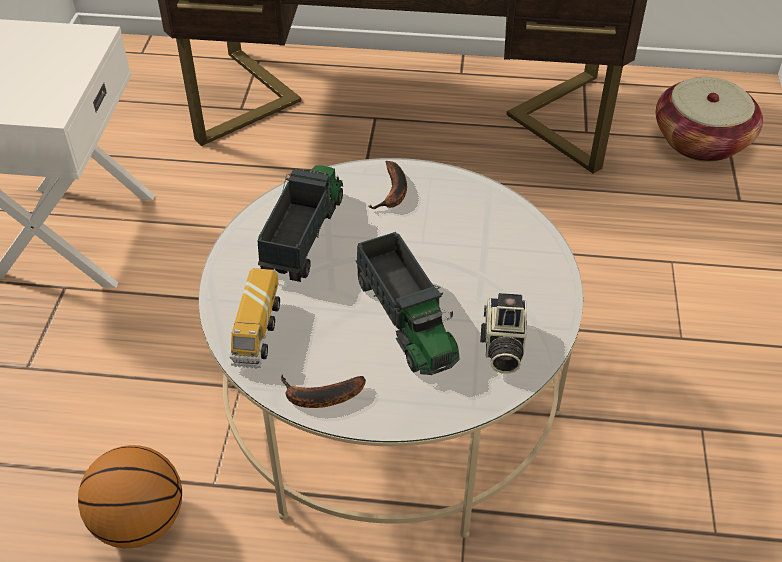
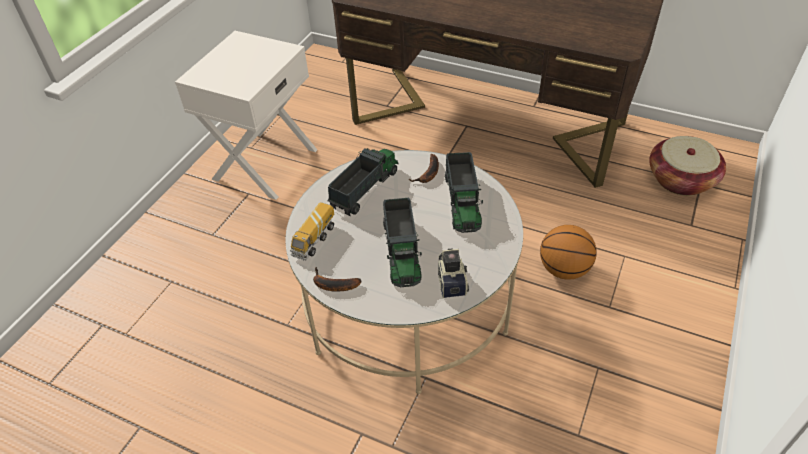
camera: 20 degrees right, 0 degrees up
basketball [78,445,182,548] -> basketball moved to [540,225,597,280]
camera [480,293,527,374] -> camera turned 150 degrees clockwise [438,248,469,298]
none -> toy truck [445,152,483,233]

